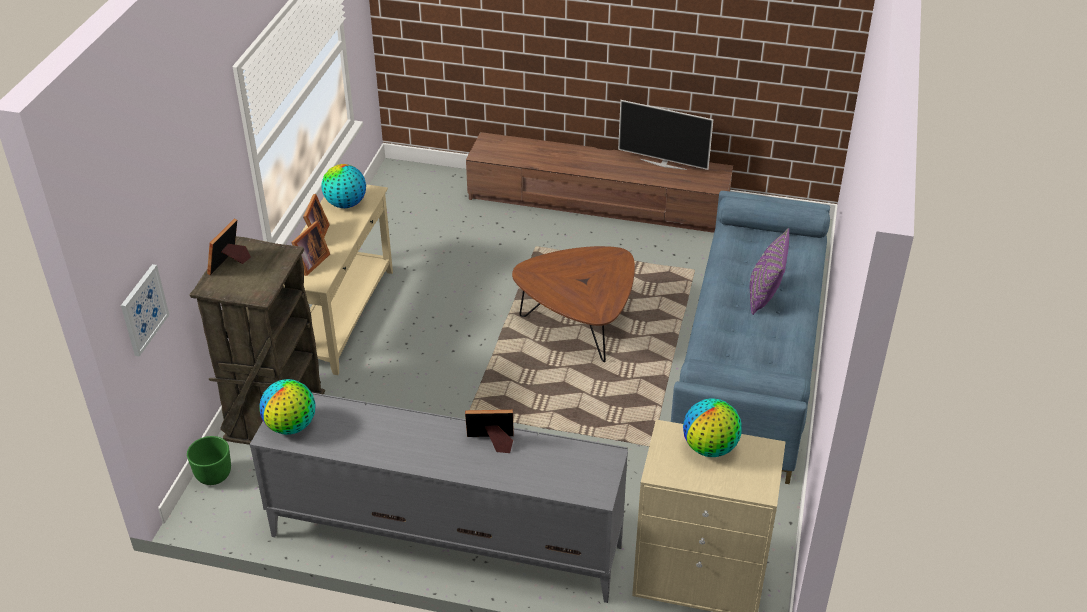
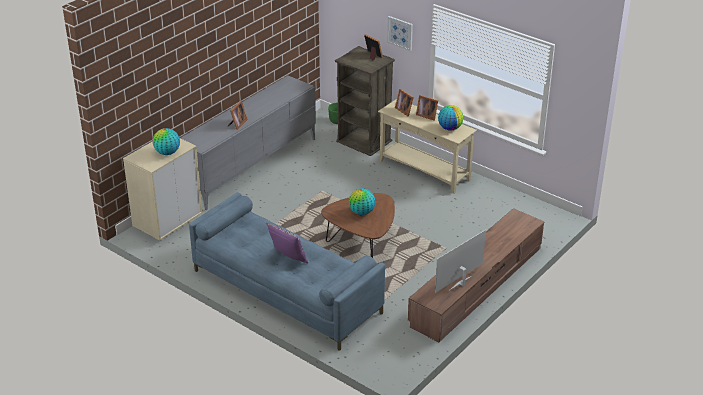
camera: 115 degrees right, 5 degrees down
picture [121,264,169,357] -> picture moved to [387,16,413,51]
globe [260,379,315,435] -> globe moved to [349,188,376,215]

